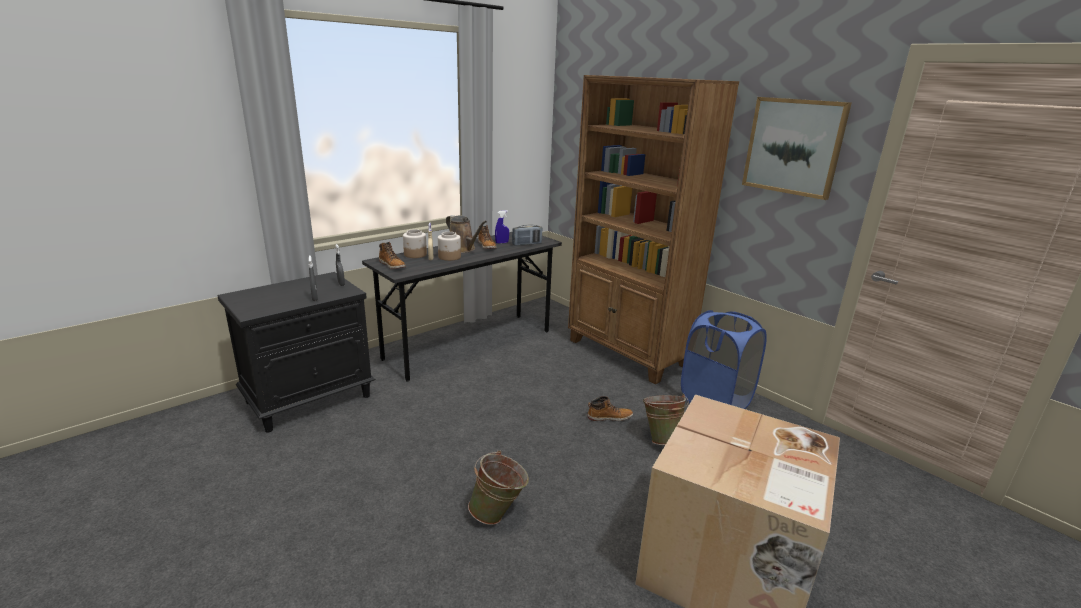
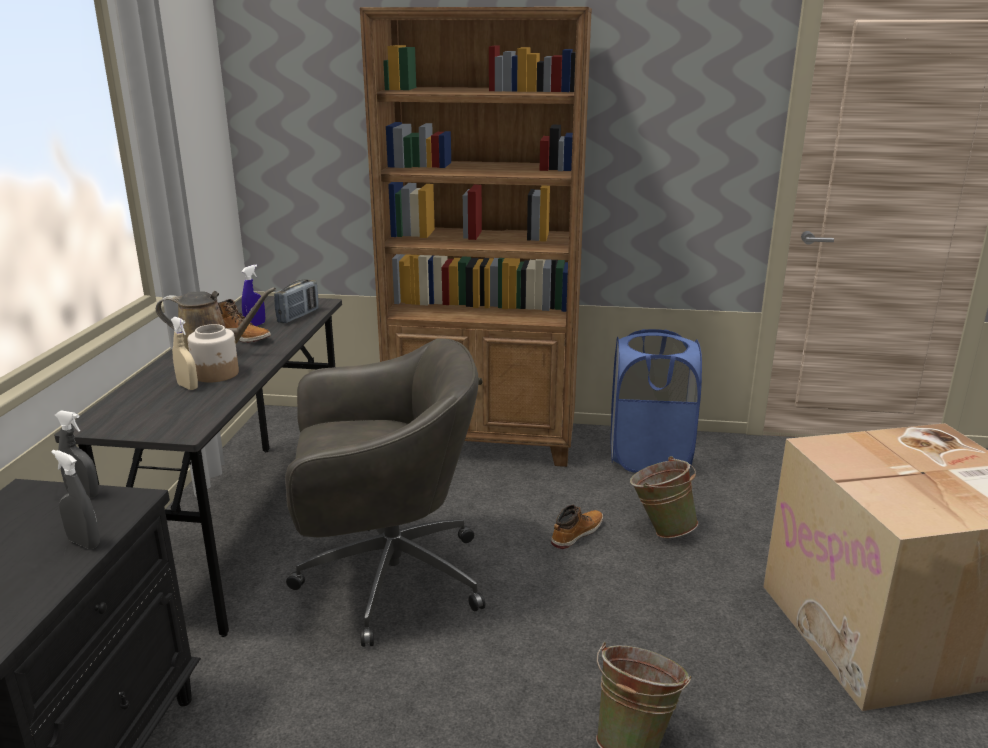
camera: 40 degrees left, 0 degrees up
boot [379,242,406,269] -> none
jar [403,229,427,258] -> none
picture [742,97,852,200] -> none
none -> grey office chair [285,338,485,647]

